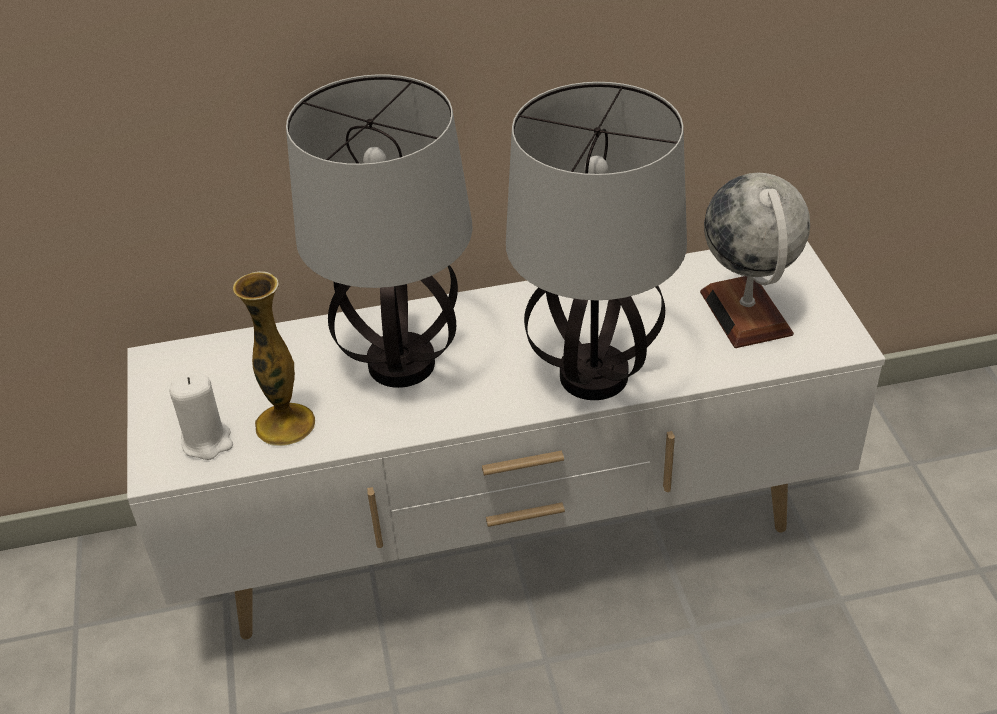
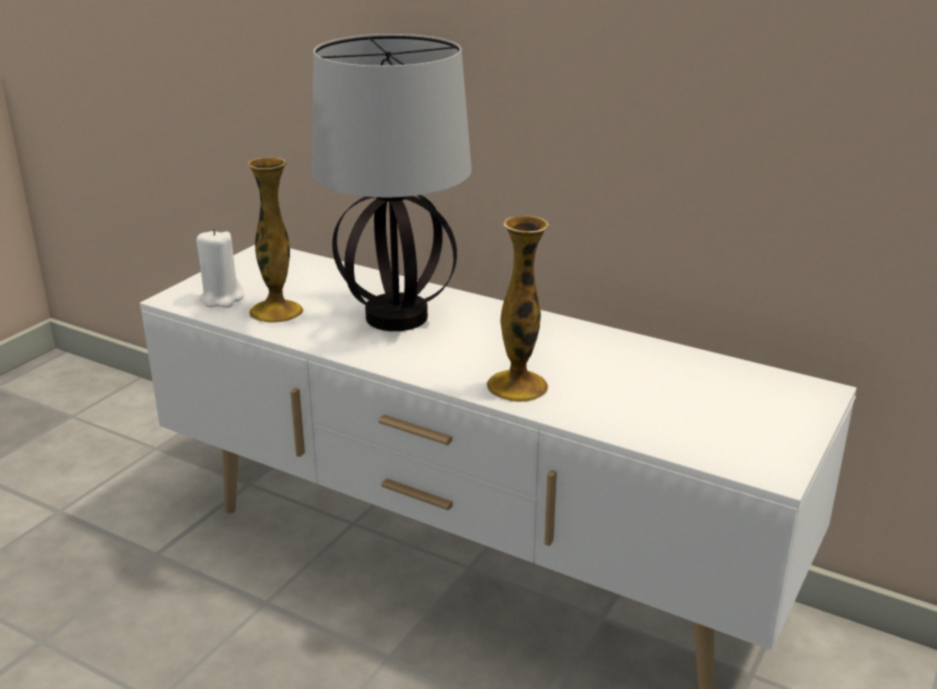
camera: 40 degrees right, 15 degrees down
table lamp [506,82,687,400] -> vase [487,216,549,402]
globe [700,173,810,348] -> none

